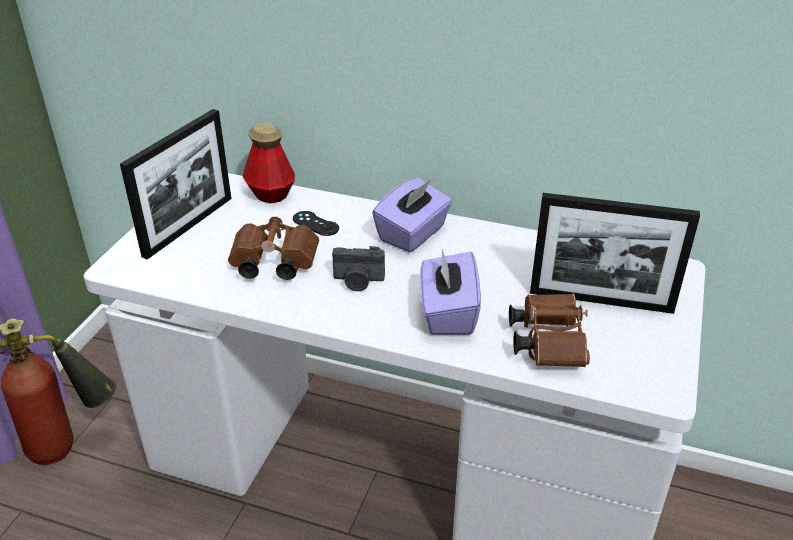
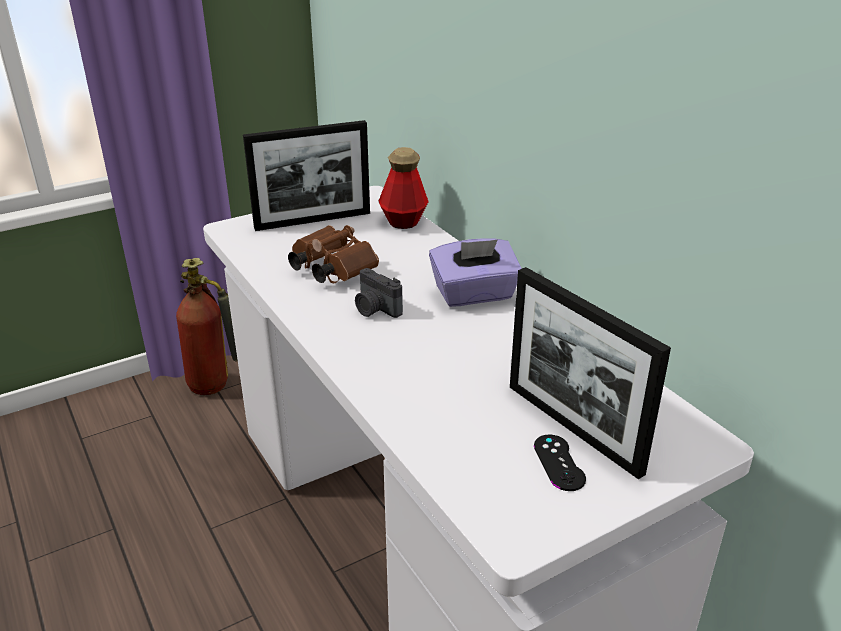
camera: 40 degrees right, 5 degrees down
black game controller [293,211,339,236] -> black game controller moved to [534,435,586,491]
purple tissue box [420,249,481,335] -> none
brown binoculars [509,294,590,367] -> none

